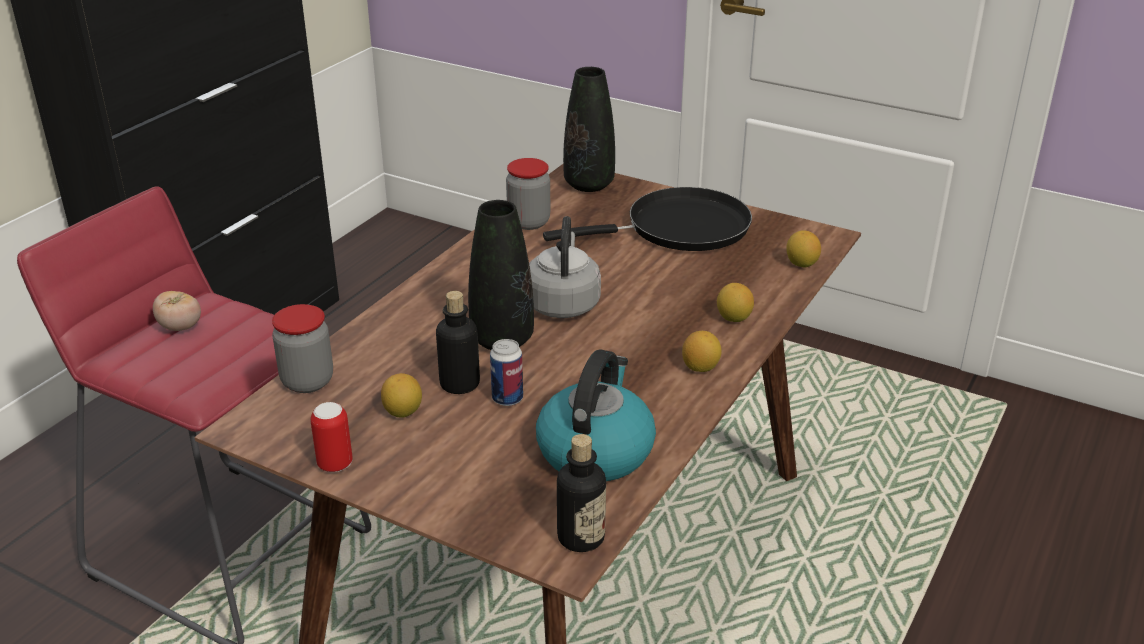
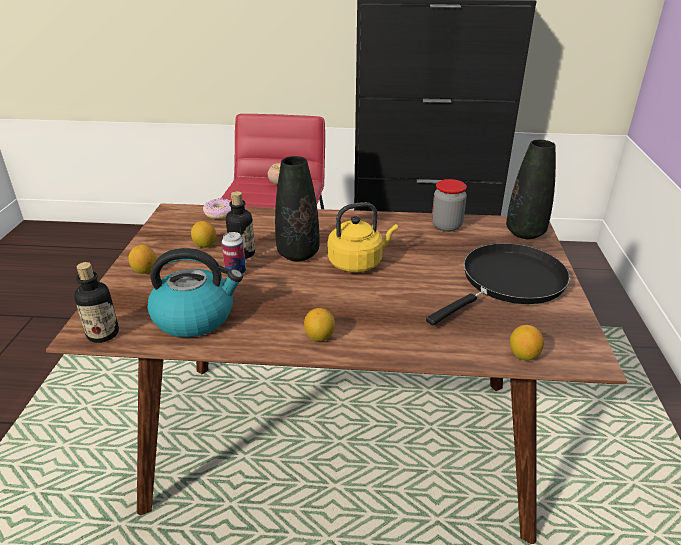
camera: 65 degrees right, 0 degrees up
jar [272,304,333,393] -> donut [203,198,231,219]
can [310,402,353,472] -> none
grey kettle [529,216,601,318] -> yellow kettle [327,202,398,272]
black frying pan [543,187,752,251] -> black frying pan turned 90 degrees counterclockwise [426,243,570,325]
lemon [717,283,754,322] -> lemon moved to [128,245,157,274]

